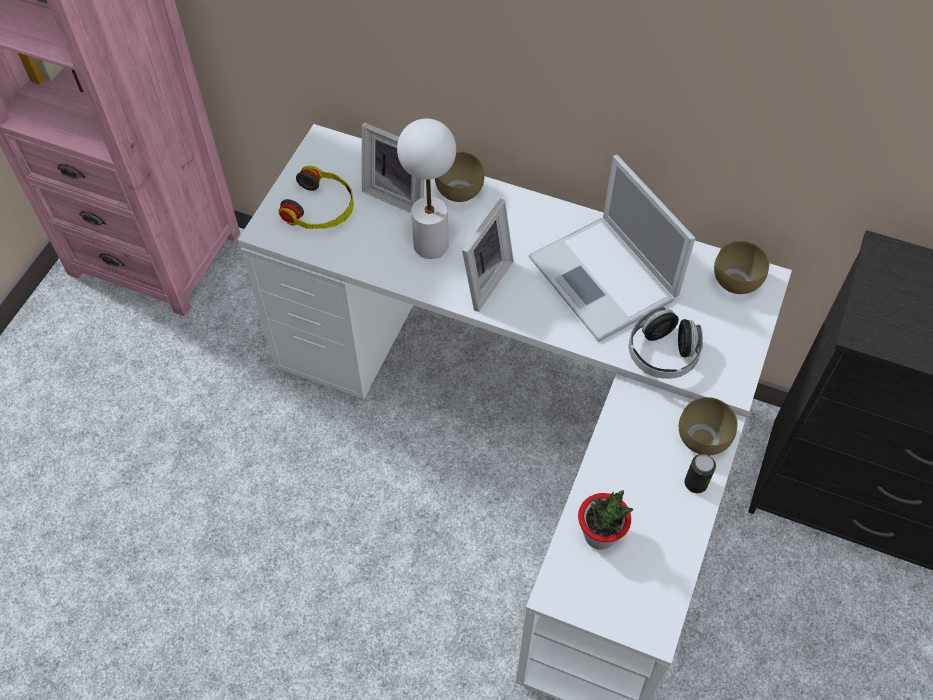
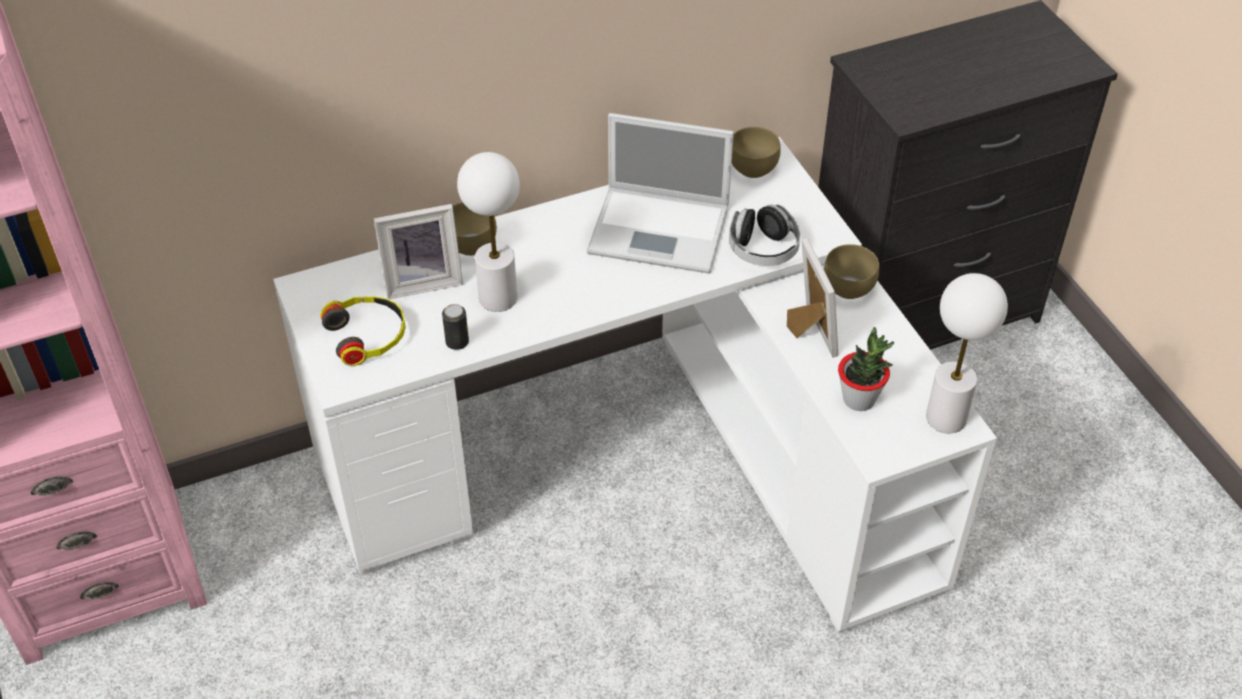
camera: 45 degrees left, 10 degrees down
picture frame [462,199,514,312] -> picture frame moved to [787,238,838,358]
can [685,454,716,493] -> can moved to [442,304,469,350]
none -> white table lamp [926,273,1008,433]

